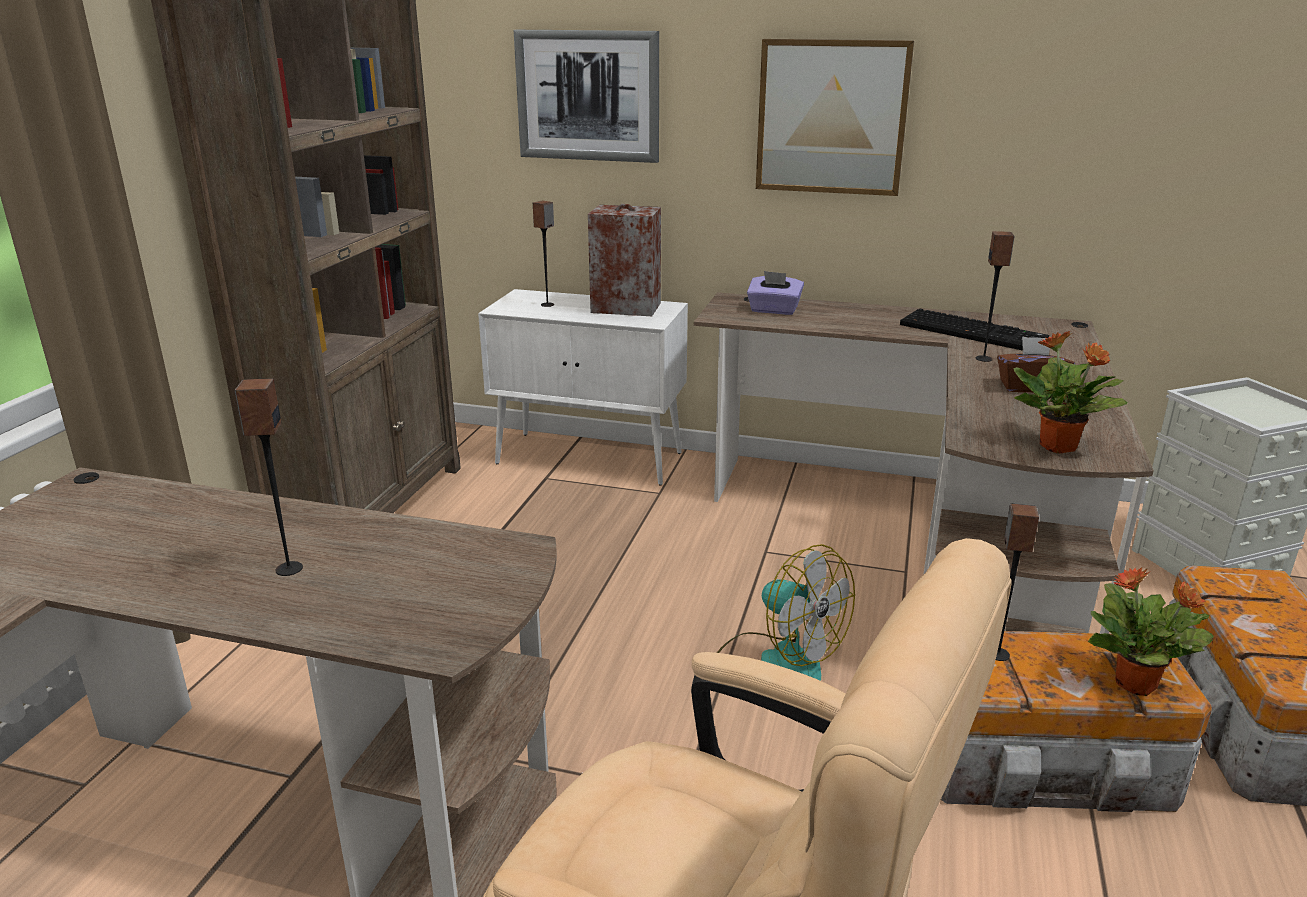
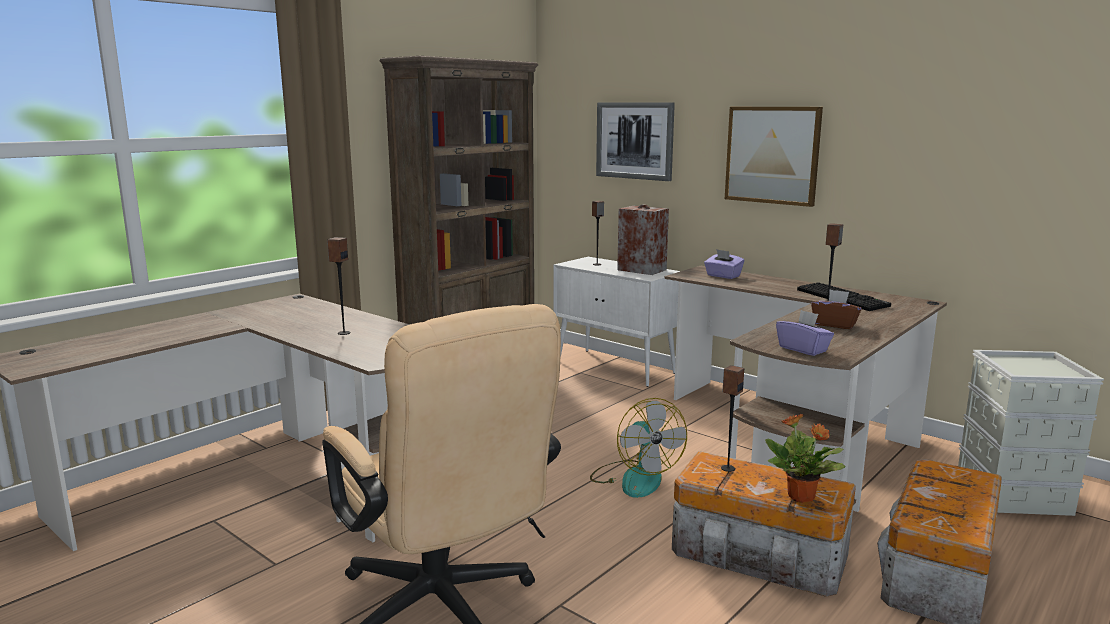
camera: 25 degrees right, 10 degrees down
potted plant [1013,331,1127,454] -> purple tissue box [776,310,834,356]

